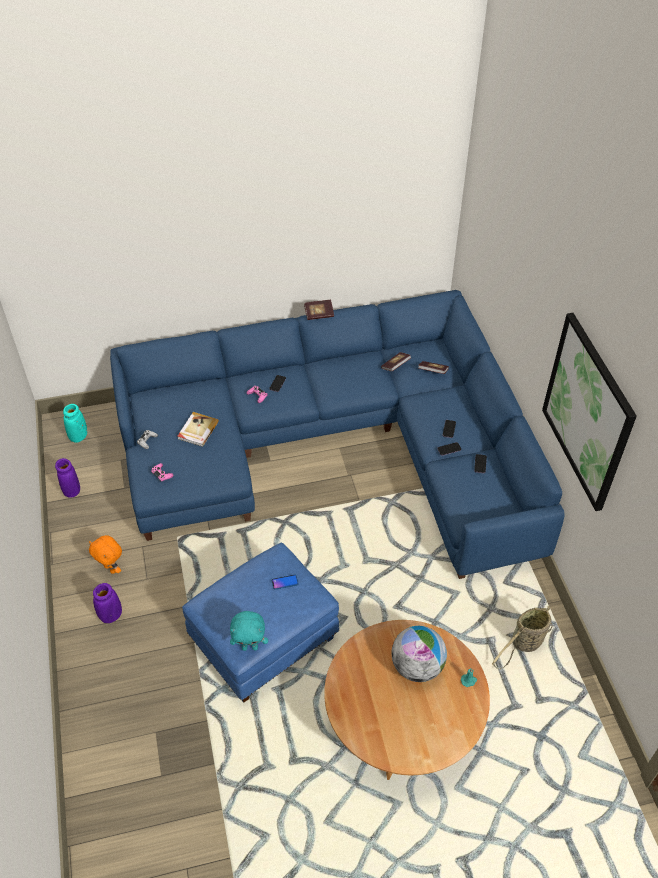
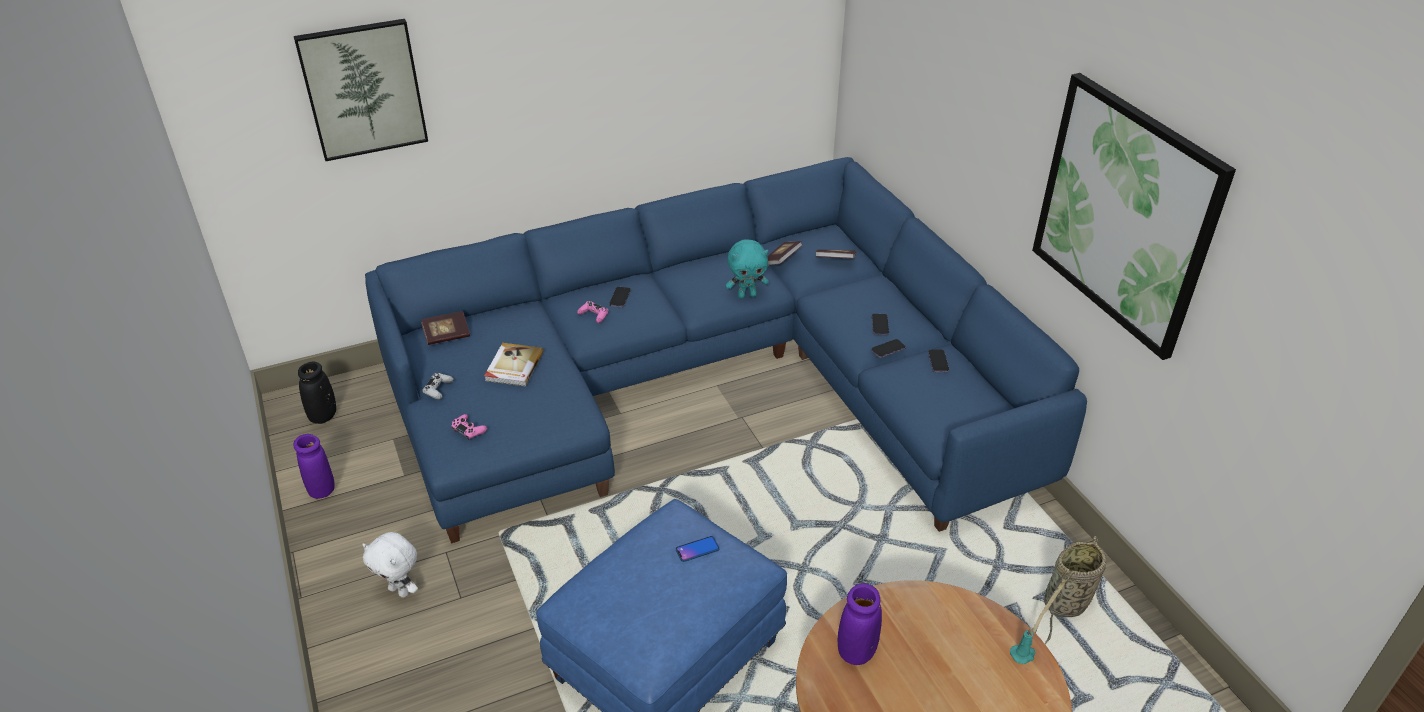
camera: 10 degrees left, 10 degrees down
turquoise vase [63,404,87,443] -> black vase [298,362,336,424]
orange plush toy [89,535,122,574] -> white plush toy [362,532,418,598]
purple vase [93,583,122,623] -> purple vase moved to [838,583,882,665]
turquoise plush toy [230,611,268,651] -> turquoise plush toy moved to [726,239,769,299]
book [304,300,334,320] -> book moved to [421,311,470,345]
globe [391,626,447,682] -> none
none -> picture [294,19,428,161]

